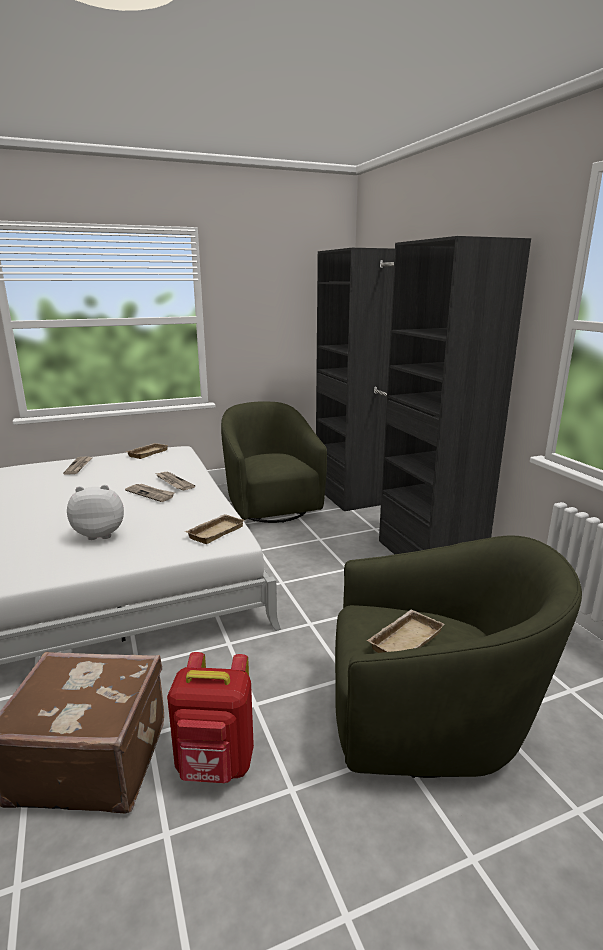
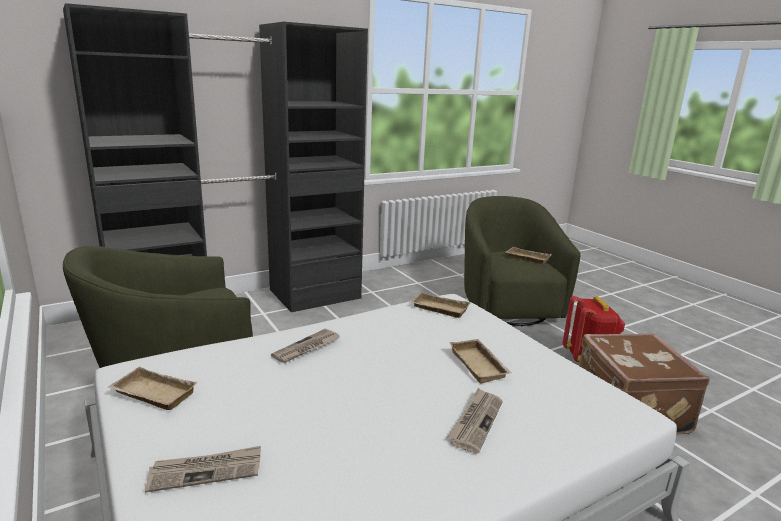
camera: 100 degrees left, 0 degrees up
plush toy [67,485,124,540] -> beige tray [449,339,511,384]
newspaper [125,484,175,502] -> newspaper moved to [447,388,503,454]

